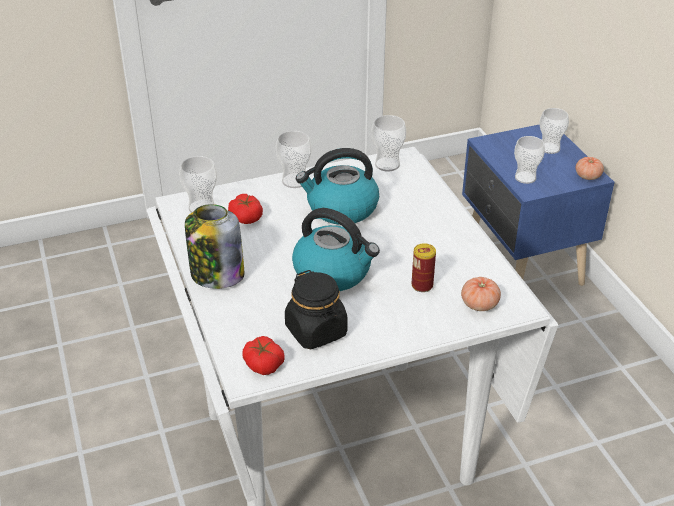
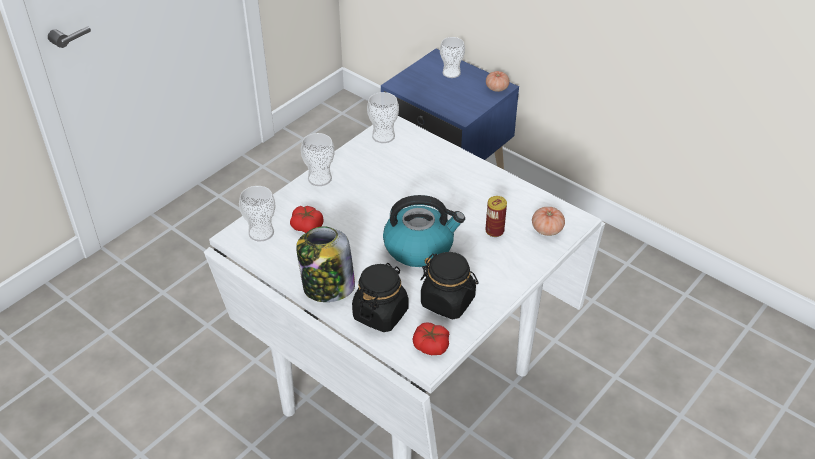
camera: 30 degrees left, 5 degrees up
kettle [296,148,379,225] -> none
cup [514,136,545,184] -> none
none -> black jar [352,263,408,332]

